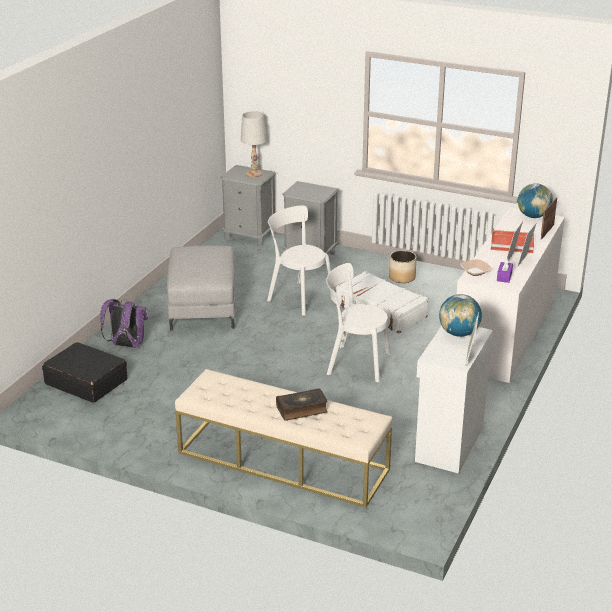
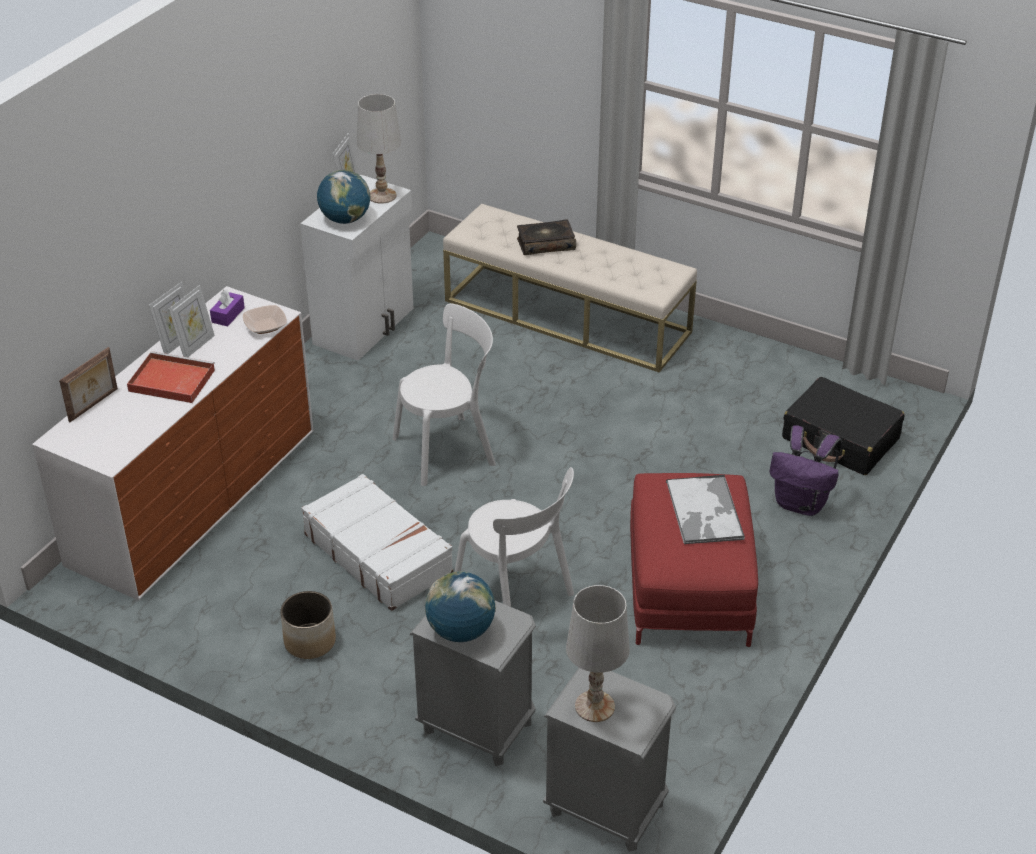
camera: 175 degrees left, 10 degrees up
grey ottoman [167,246,236,331] -> red ottoman [630,473,758,647]
white chair [326,263,390,382] -> white chair turned 45 degrees counterclockwise [393,304,496,486]
globe [518,183,553,218] -> globe moved to [425,571,496,642]
none -> white table lamp [357,94,401,204]
none -> tray [666,475,745,545]

